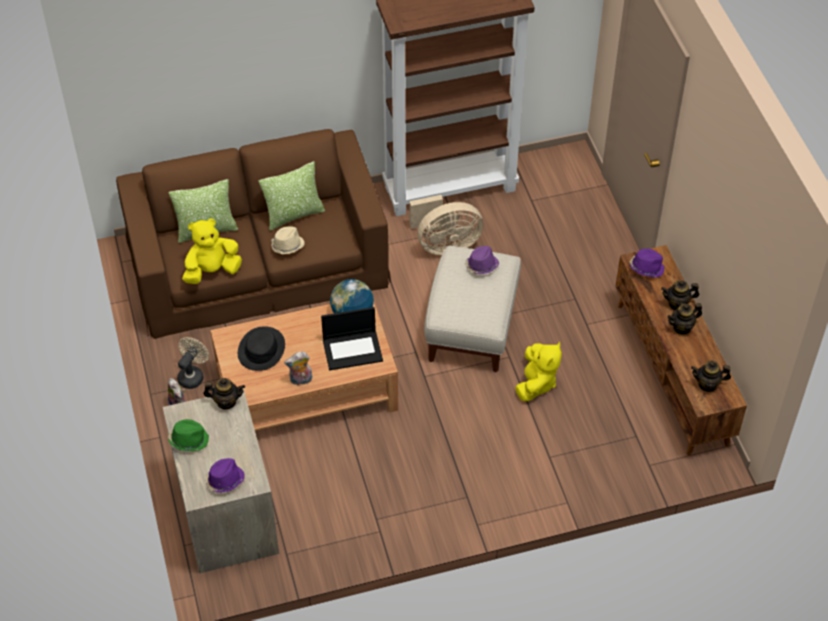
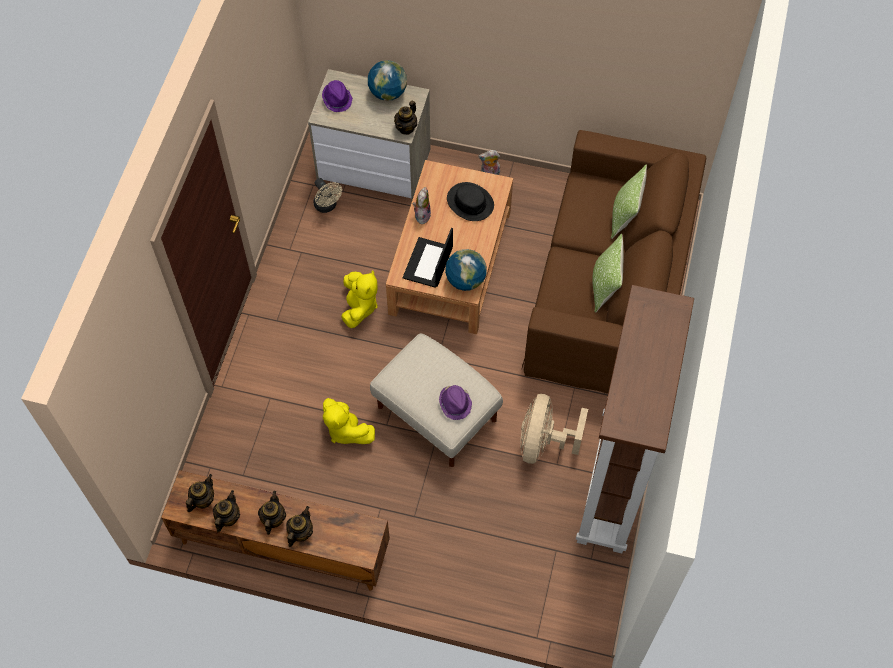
camera: 120 degrees right, 10 degrees up
green hat [168,419,209,451] -> globe [368,60,407,101]
beige fan [177,337,209,389] -> beige fan moved to [313,178,342,213]
yellow plush toy [182,219,242,284] -> yellow plush toy moved to [341,270,378,328]
beige hat [271,226,305,254] -> none
purple hat [629,249,665,278] -> none
none -> teapot [213,490,240,532]

